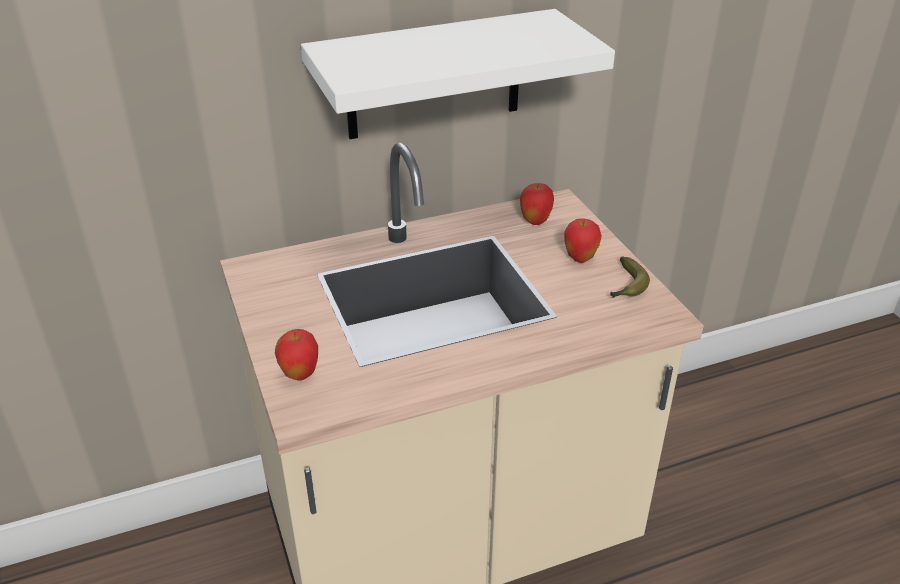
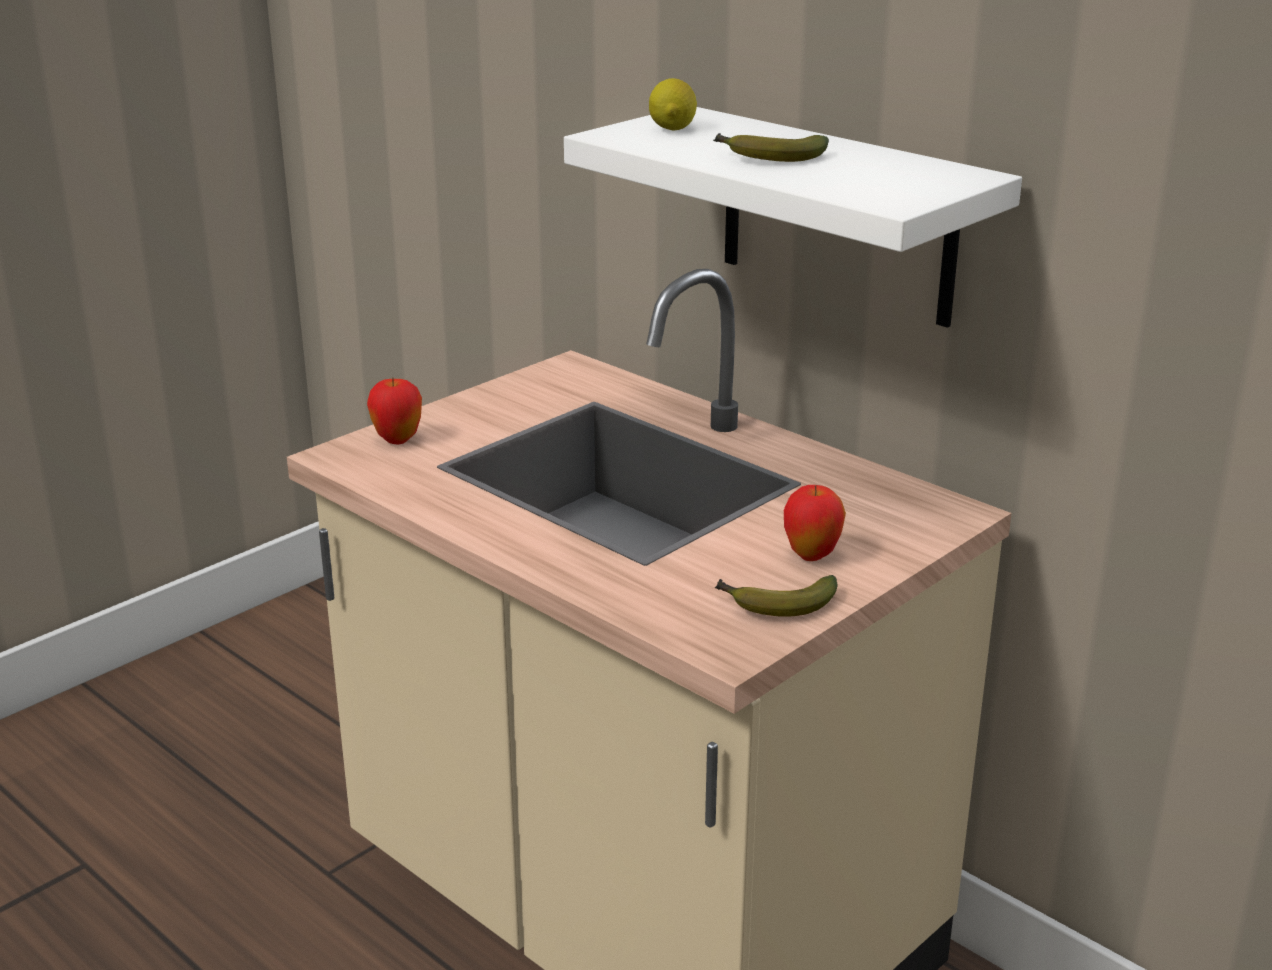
camera: 65 degrees right, 10 degrees down
apple [520,183,554,225] -> none
none -> lemon [649,78,697,131]
none -> banana [713,133,829,162]

